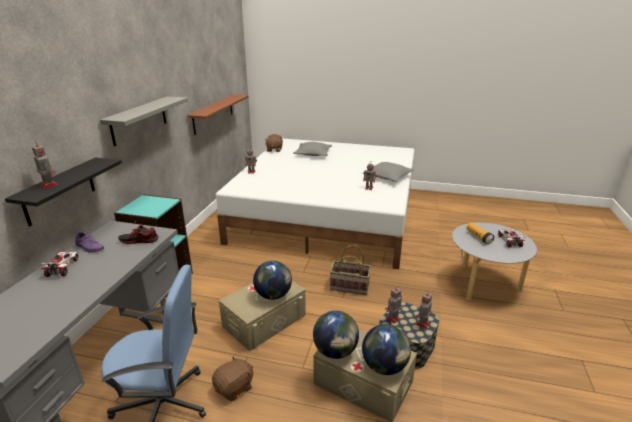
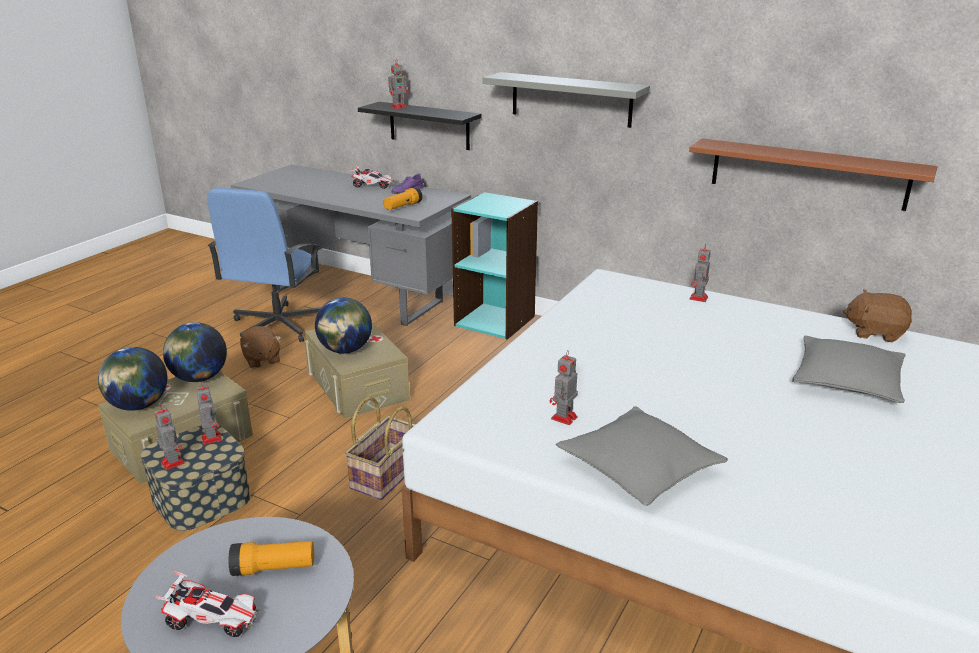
camera: 105 degrees right, 0 degrees up
shoe [118,225,159,244] -> flashlight [384,187,423,210]

